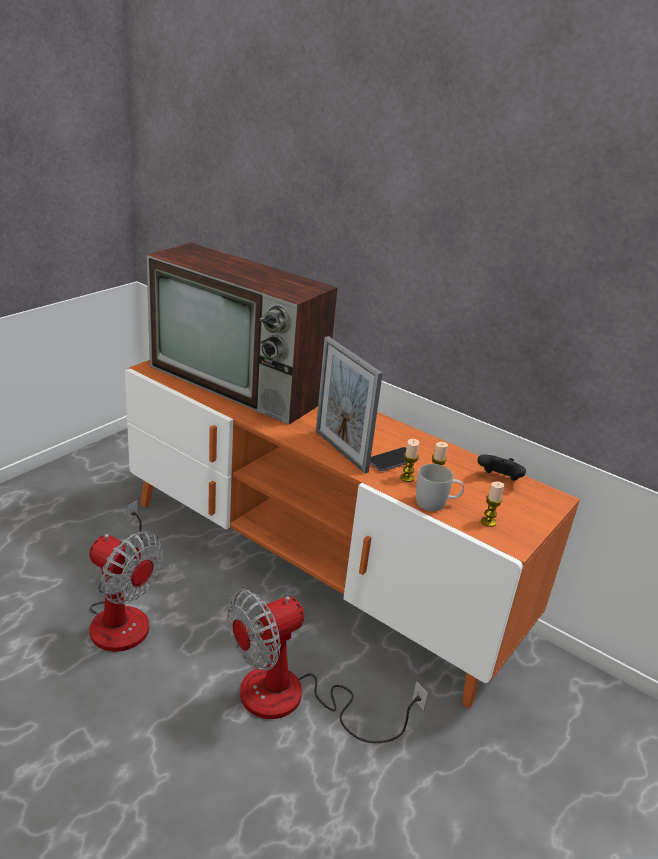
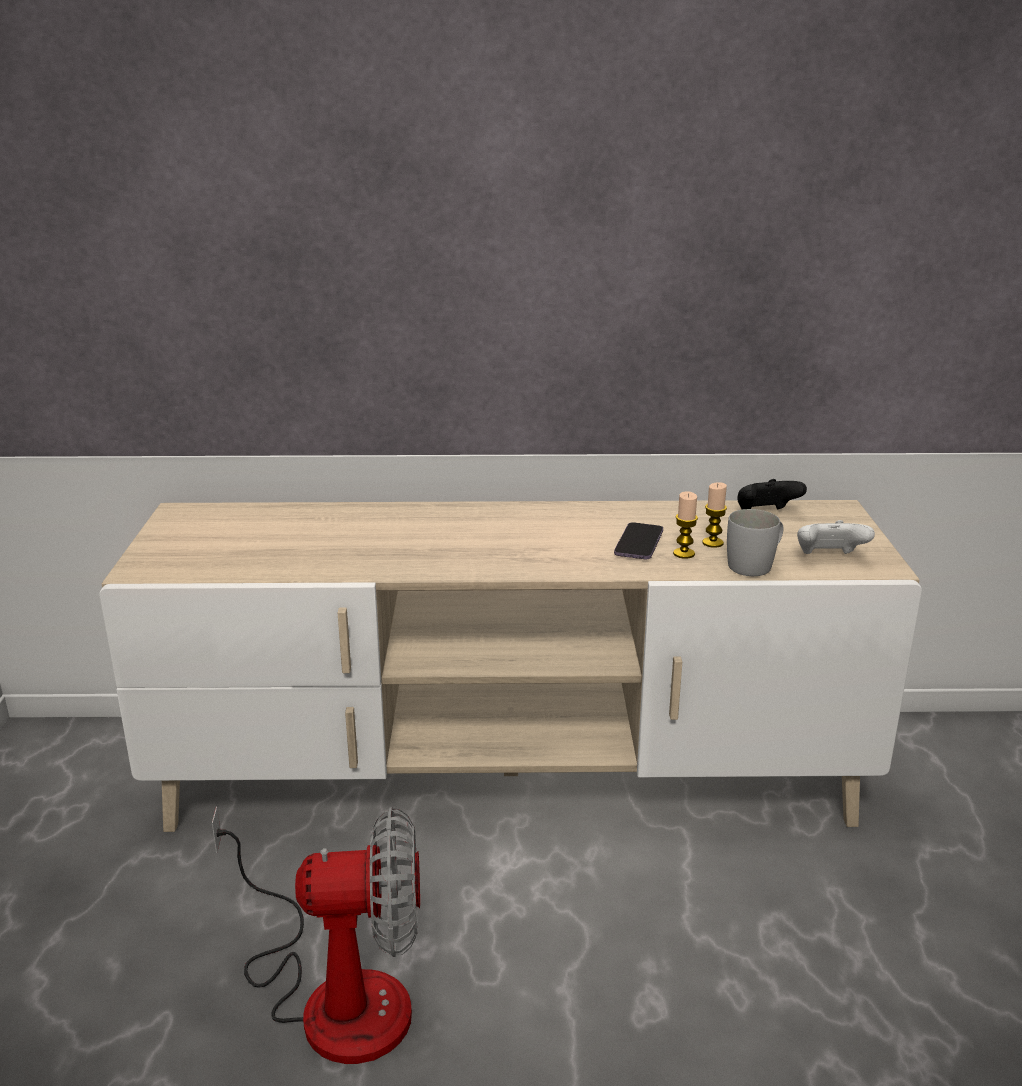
camera: 35 degrees left, 5 degrees down
orange tv stand [125,360,580,709] -> beige tv stand [99,500,922,832]
television [147,242,337,425] -> none
fan [227,589,428,743] -> none
picture frame [316,336,383,473] -> none
candle [481,482,505,527] -> white game controller [797,520,875,554]

